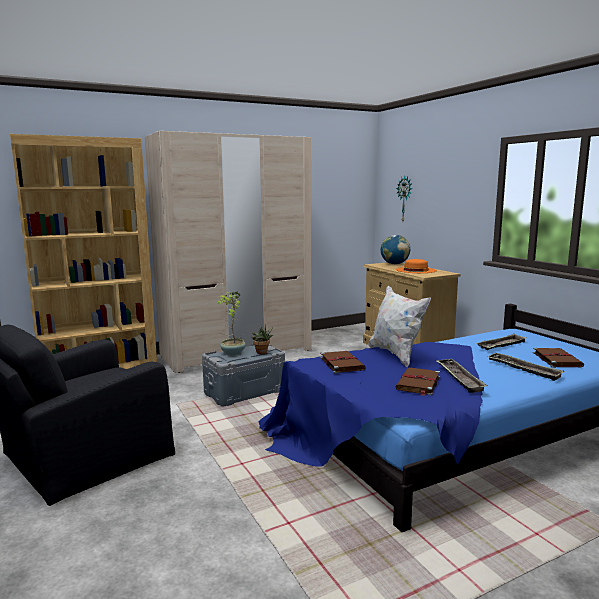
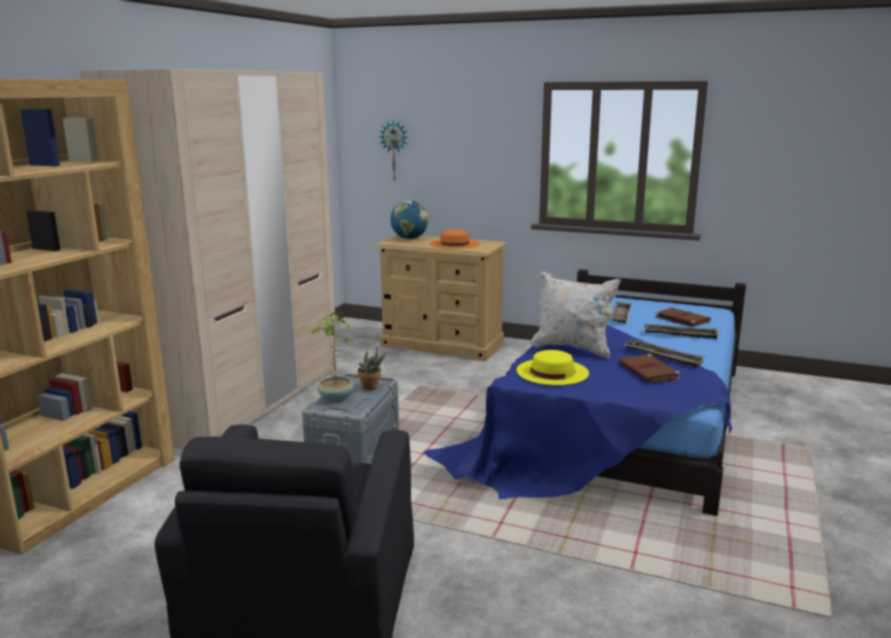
camera: 40 degrees left, 5 degrees up
brown book [320,351,366,374] -> yellow hat [516,350,589,385]

